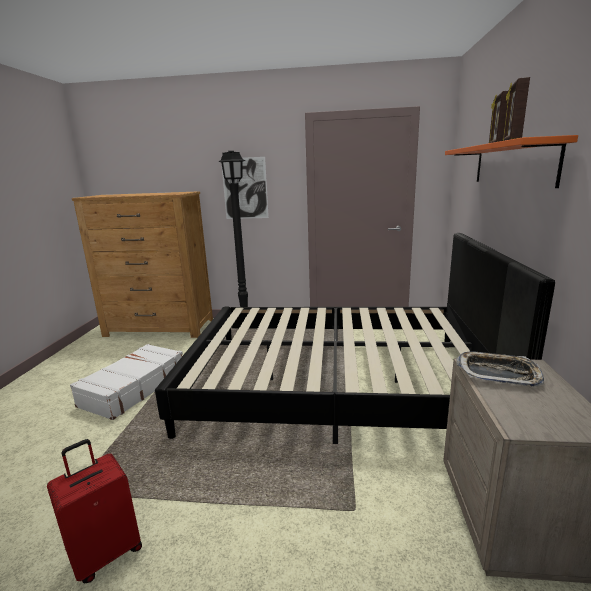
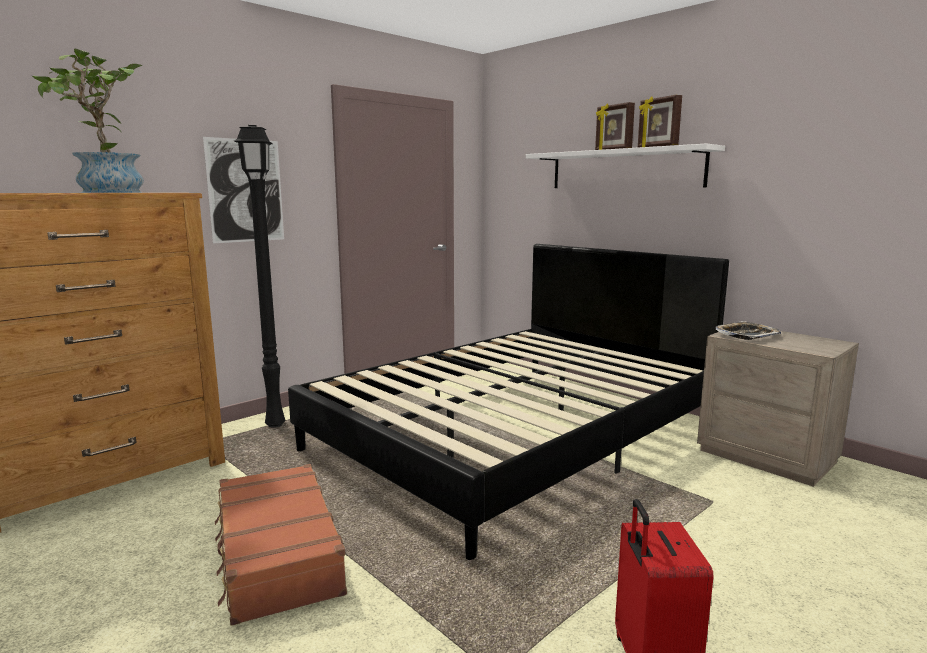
camera: 50 degrees left, 5 degrees down
white suitcase [70,344,183,420] -> brown suitcase [215,464,347,626]
orange shelf [445,135,578,188] -> white shelf [526,143,725,188]
none -> potted plant [32,49,144,193]

